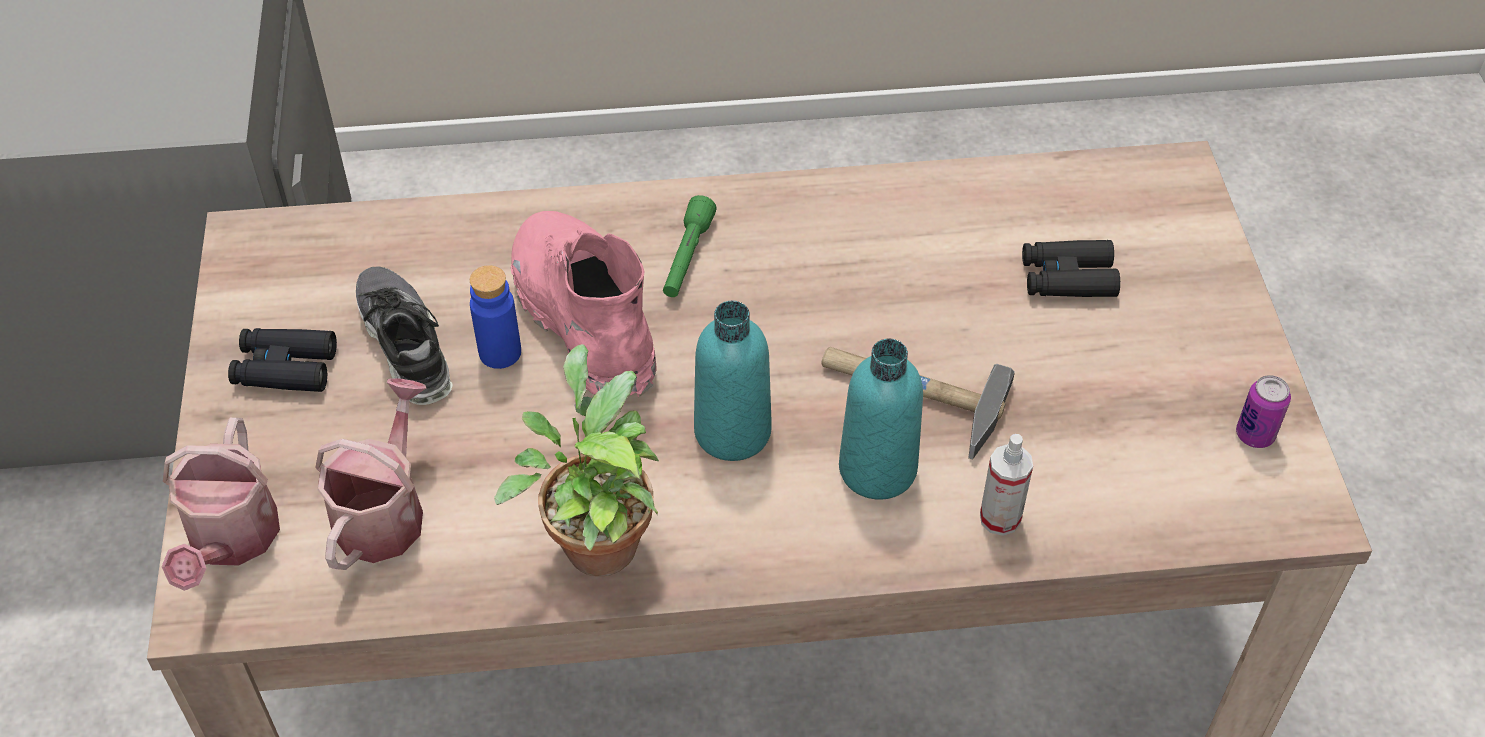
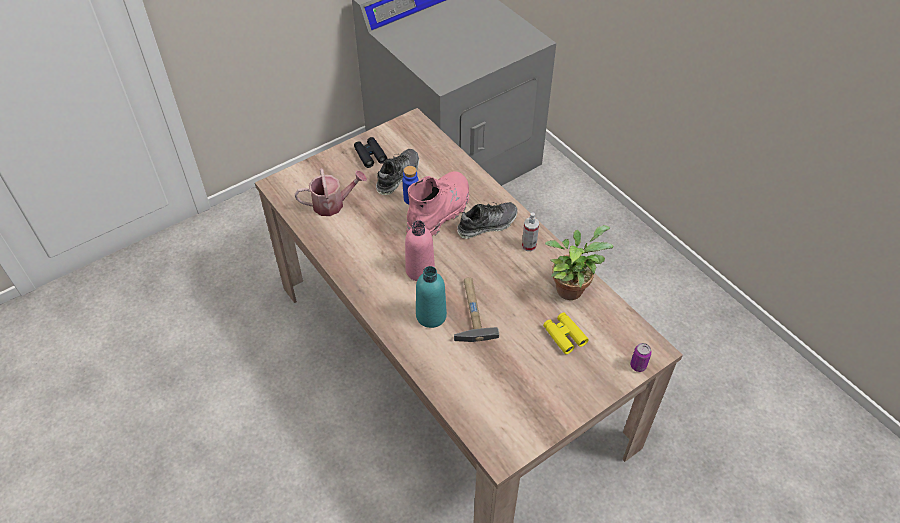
camera: 60 degrees right, 0 degrees up
watering can [162,418,280,591] -> none
potted plant [494,344,659,576] -> potted plant moved to [545,225,613,300]
green flashlight [663,195,717,297] -> shoe [457,202,518,239]
turquoise bottle [694,301,772,461] -> pink bottle [405,220,435,281]
spray bottle [980,434,1033,536] -> spray bottle moved to [522,212,539,251]
black binoculars [1022,240,1120,297] -> yellow binoculars [543,312,589,354]
can [1236,375,1291,448] -> can moved to [630,343,652,372]

